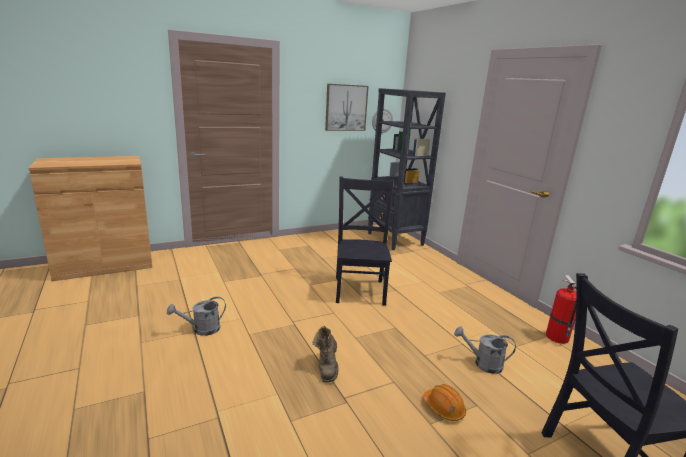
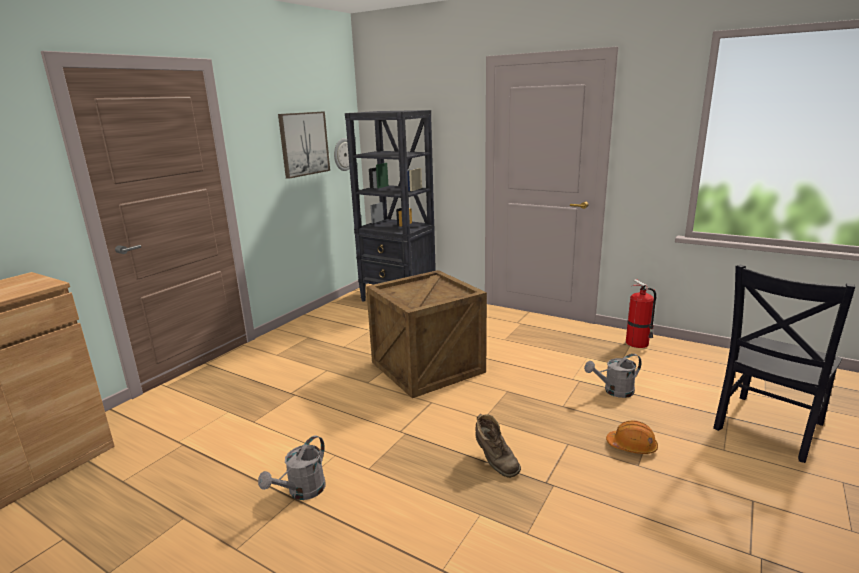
camera: 30 degrees left, 0 degrees up
black chair [336,177,394,306] -> crate [366,270,487,398]

